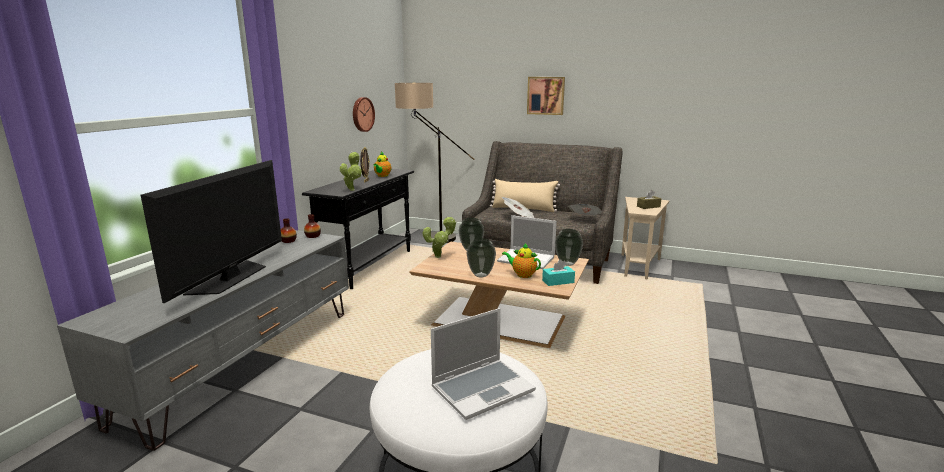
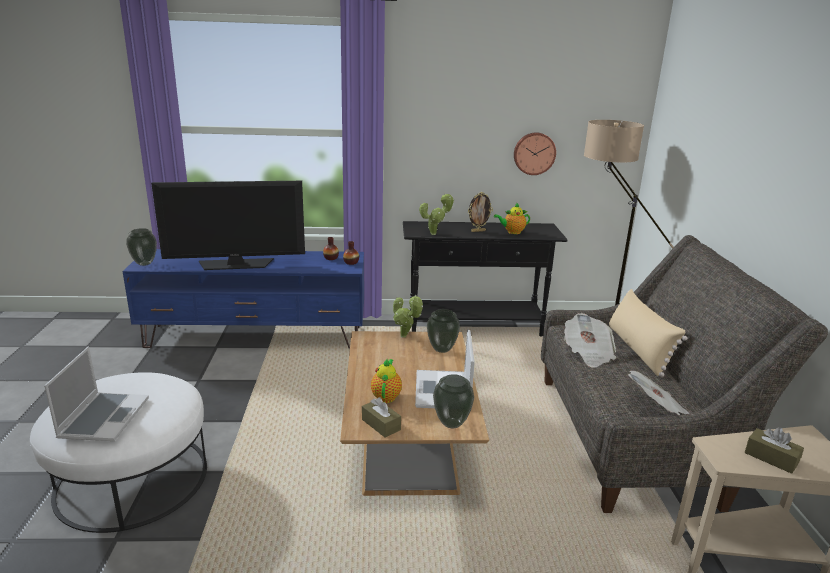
camera: 65 degrees right, 5 degrees up
grey tv stand [57,230,349,451] -> blue tv stand [123,249,364,349]
laptop [431,308,536,420] -> laptop turned 120 degrees counterclockwise [44,347,149,441]
vase [467,238,496,277] -> vase moved to [126,228,157,266]
picture [527,77,565,115] -> none
turquoise tissue box [542,259,575,286] -> brown tissue box [362,397,401,437]

